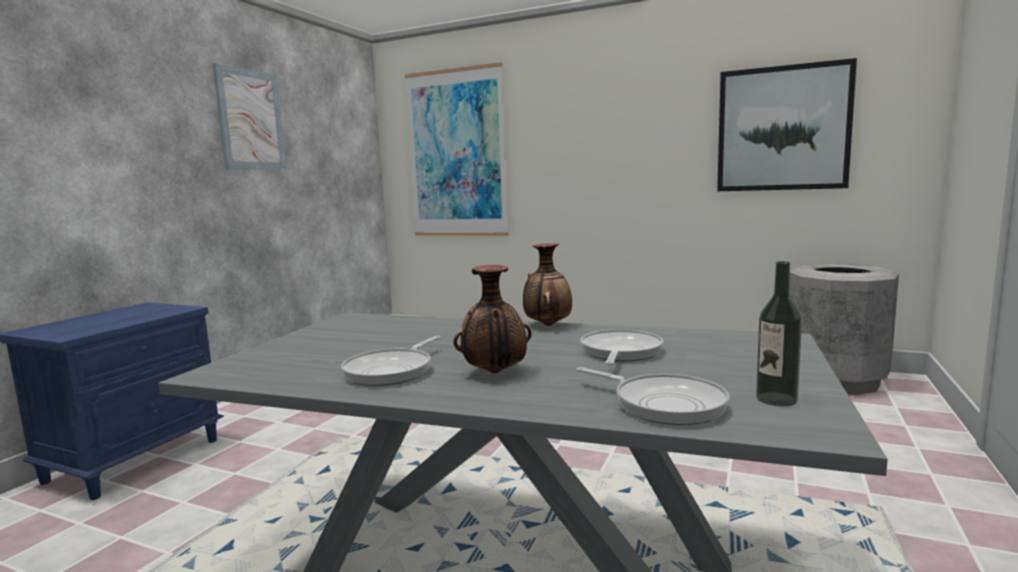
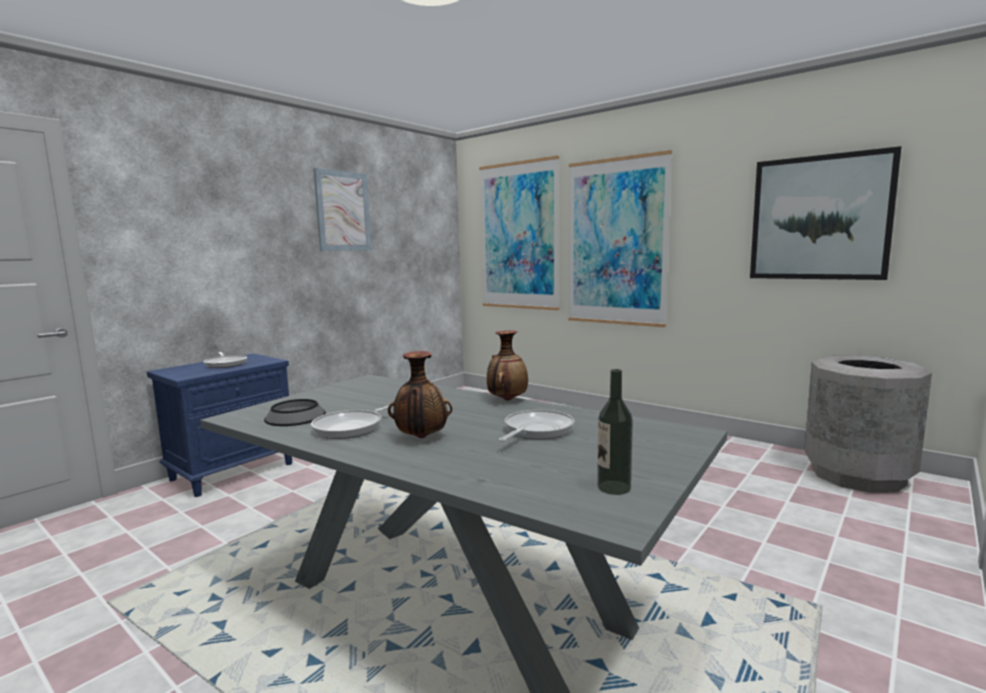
camera: 15 degrees right, 0 degrees up
frying pan [576,367,730,425] -> frying pan moved to [204,352,247,368]
none -> bowl [264,399,326,426]
none -> picture [568,150,672,327]

